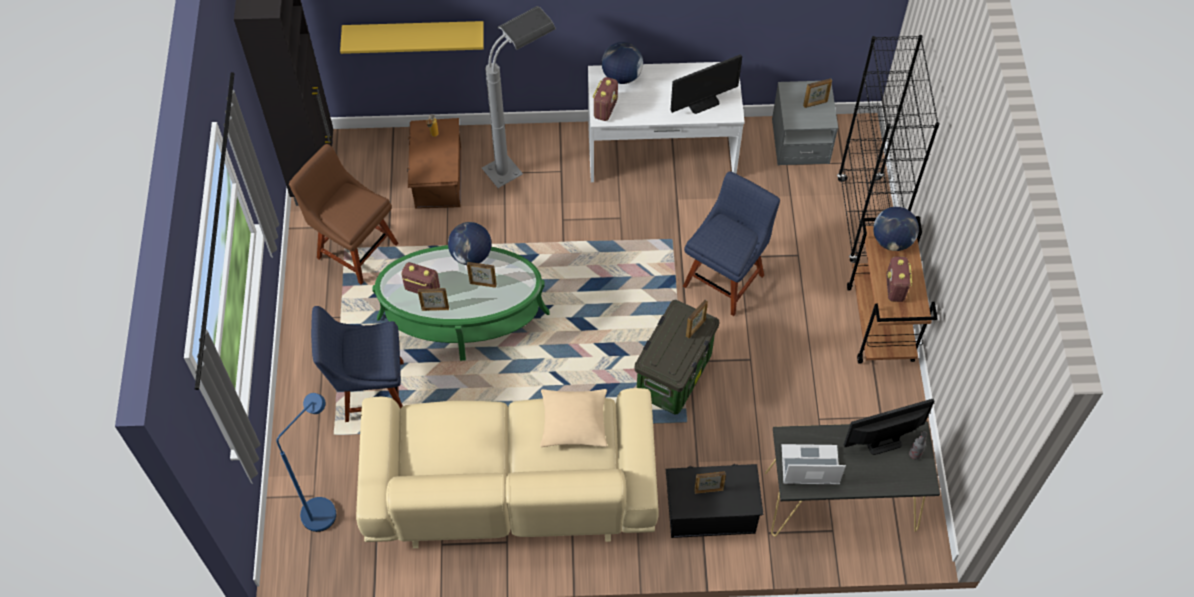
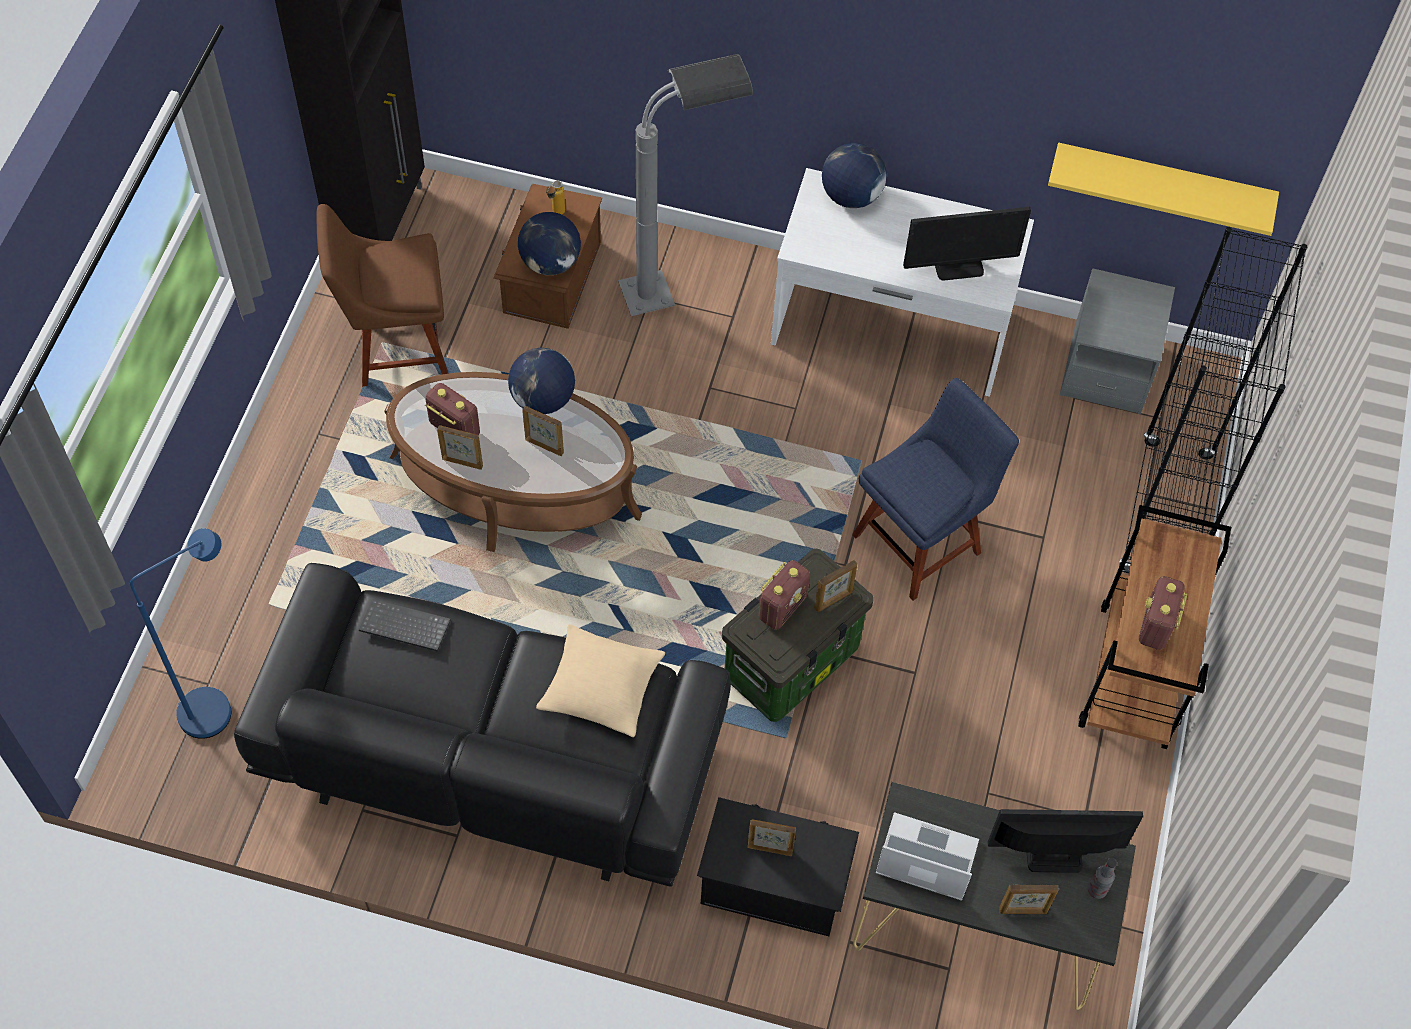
camera: 15 degrees right, 0 degrees up
brown chair [289,144,398,285] -> brown chair turned 60 degrees counterclockwise [316,204,448,387]
blue chair [311,306,404,422] -> none
yellow shelf [340,21,484,54] -> yellow shelf moved to [1048,143,1279,236]
beige sofa [356,388,659,548] -> black sofa [234,563,731,887]
green coffee table [372,245,550,361] -> brown coffee table [384,372,642,552]
radio [593,77,618,121] -> radio moved to [759,560,810,630]
picture frame [803,78,832,108] -> picture frame moved to [999,885,1059,914]
globe [873,207,919,251] -> globe moved to [518,212,581,275]
none -> keyboard [359,599,451,652]

